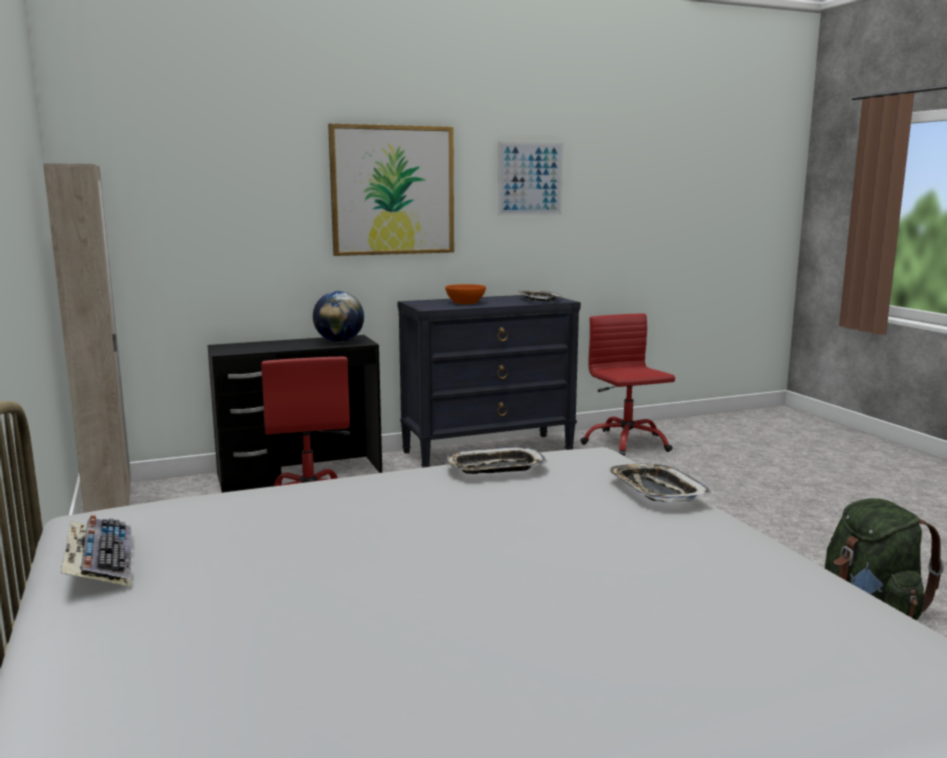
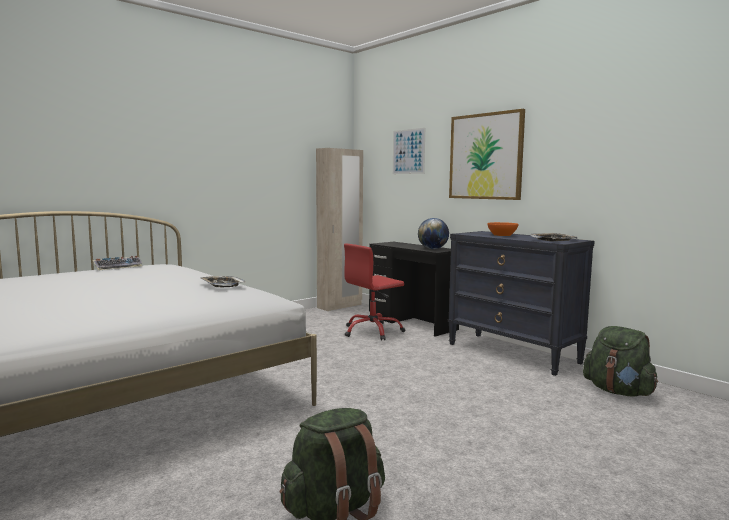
camera: 70 degrees right, 5 degrees down
picture [498,142,563,216] -> picture moved to [393,128,425,174]
red office chair [580,314,675,456] -> green backpack [583,326,658,397]
tray [607,464,711,503] -> none

